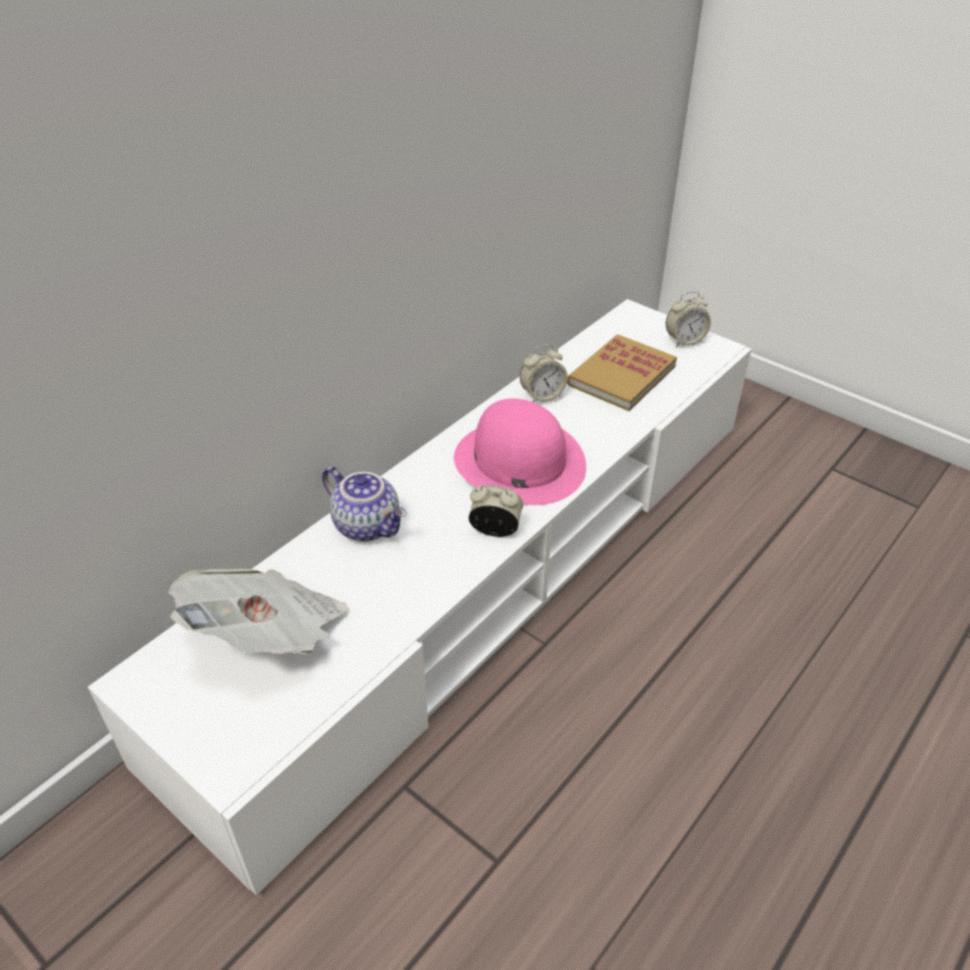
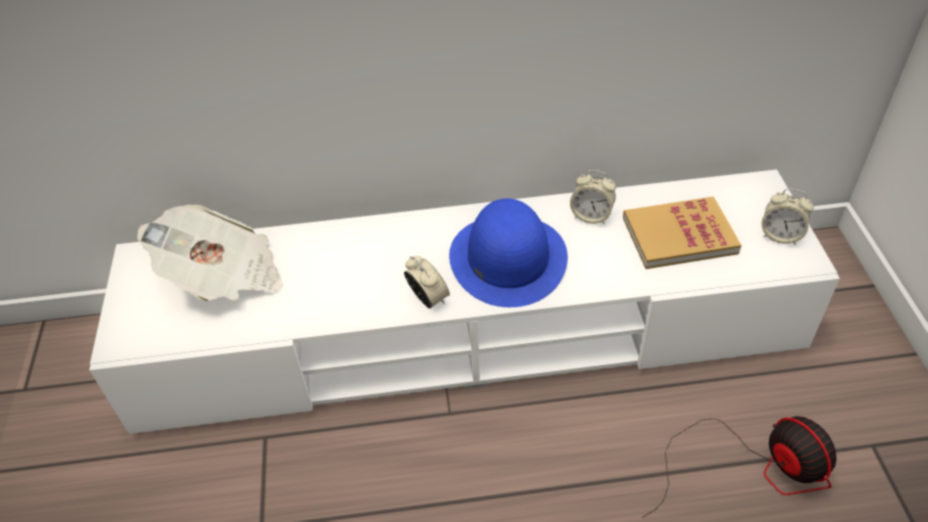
camera: 45 degrees right, 5 degrees up
teapot [322,467,407,541] -> none
pink hat [454,398,586,505] -> blue hat [449,198,568,307]
none -> fan [642,416,837,518]

